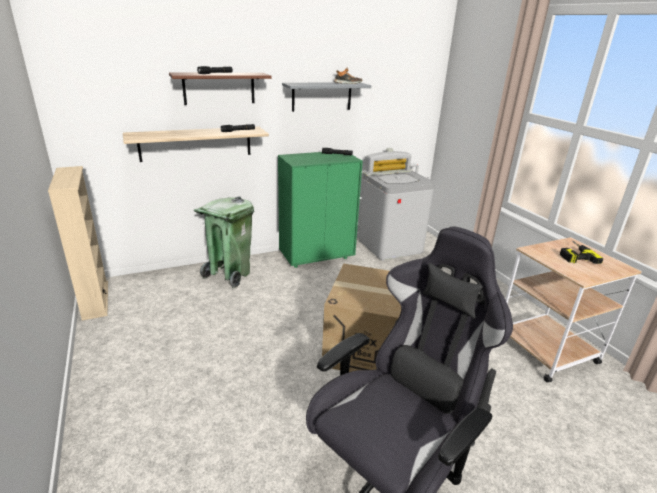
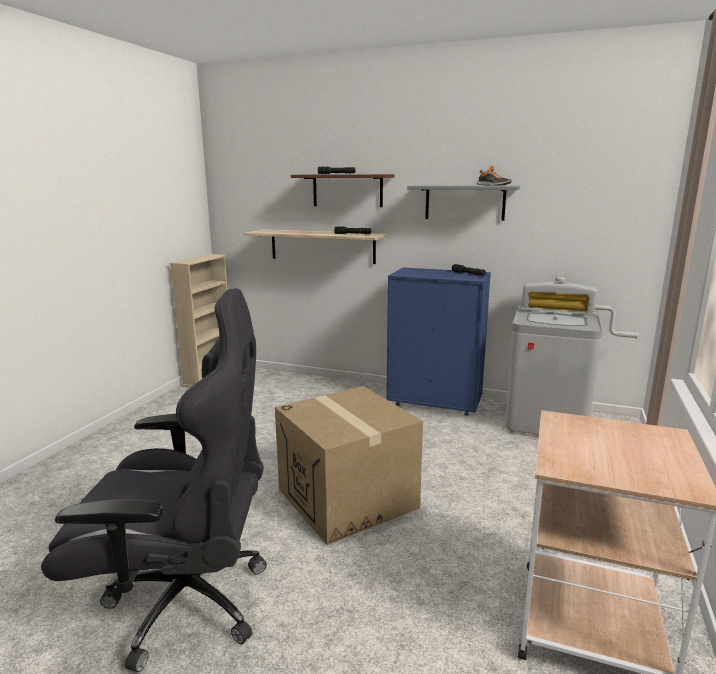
camera: 45 degrees right, 10 degrees down
green trash can [194,196,254,289] -> none
green cabinet [278,152,363,268] -> blue cabinet [386,268,491,416]
power drill [560,240,603,264] -> none

